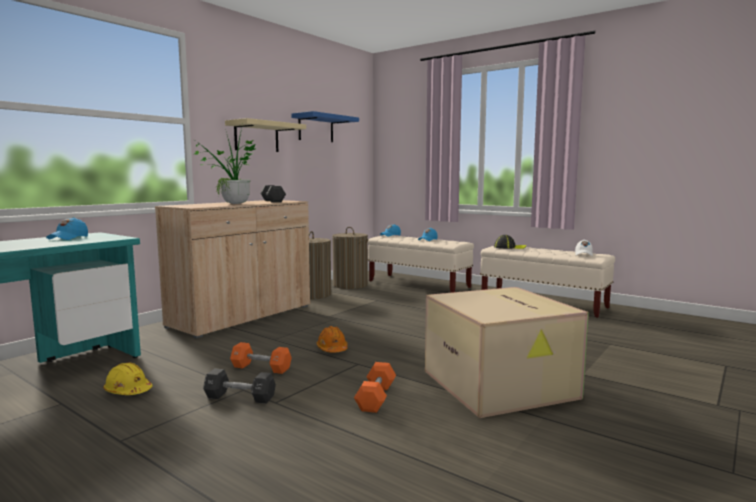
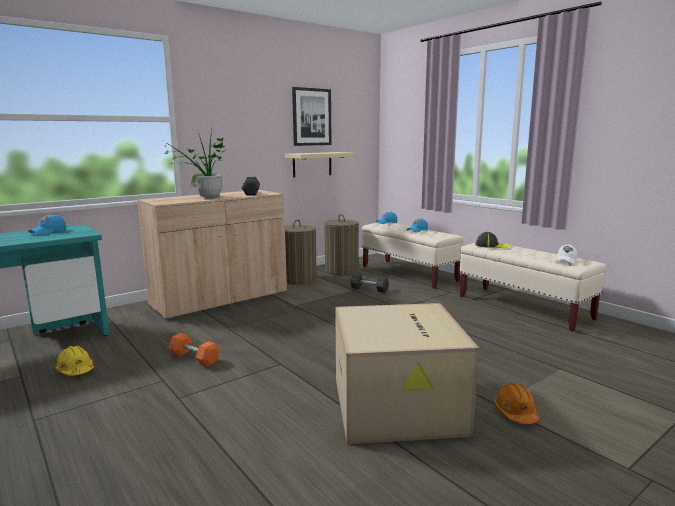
camera: 15 degrees right, 5 degrees up
black dumbbell [203,368,276,404] -> black dumbbell moved to [350,273,389,293]
beige shelf [225,118,306,152] -> beige shelf moved to [285,152,354,178]
blue shelf [291,111,359,142] -> picture [292,87,332,146]
orange hard hat [317,326,348,352] -> orange hard hat moved to [494,383,539,424]
orange dumbbell [354,362,396,413] -> none

